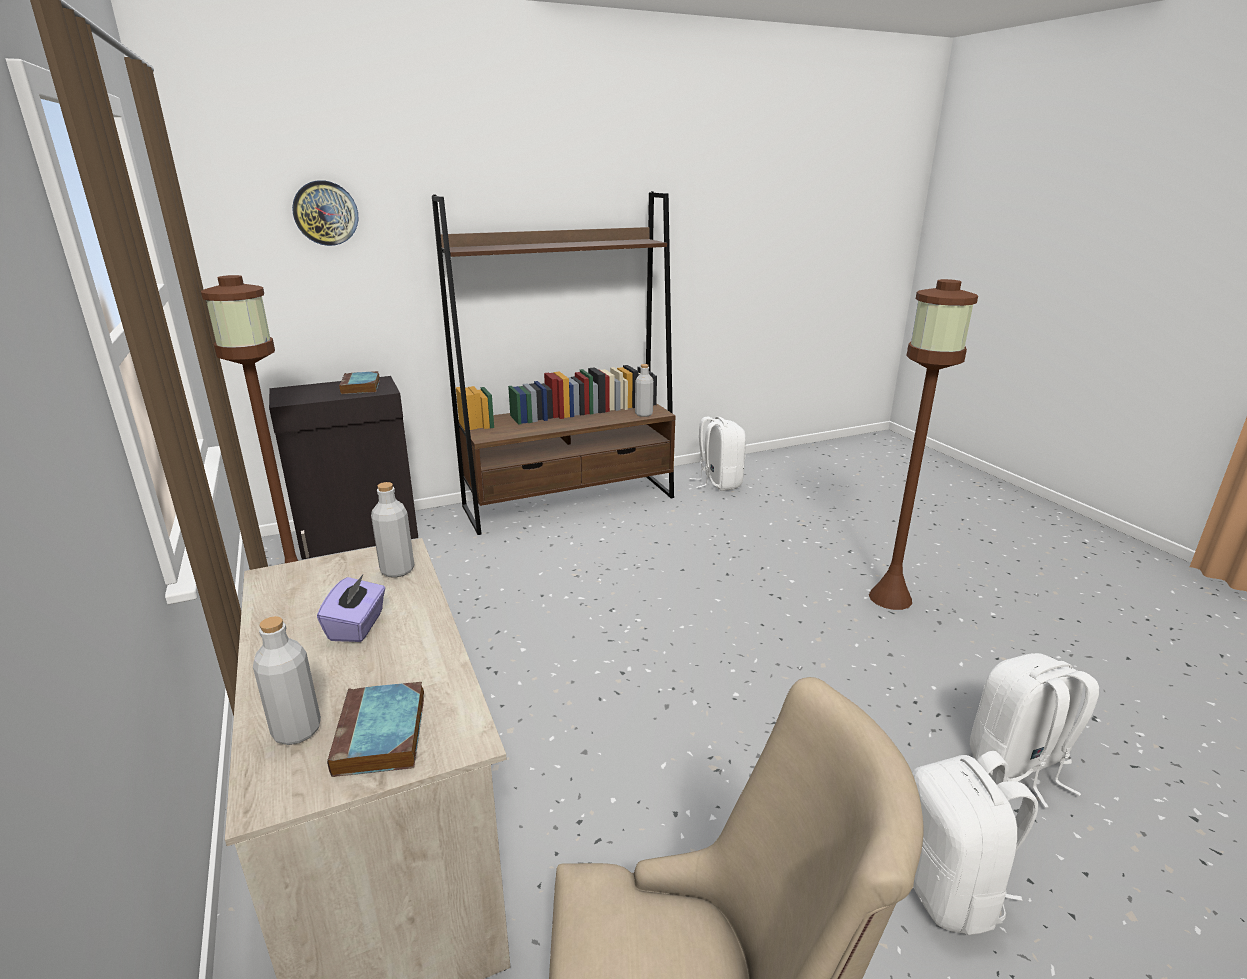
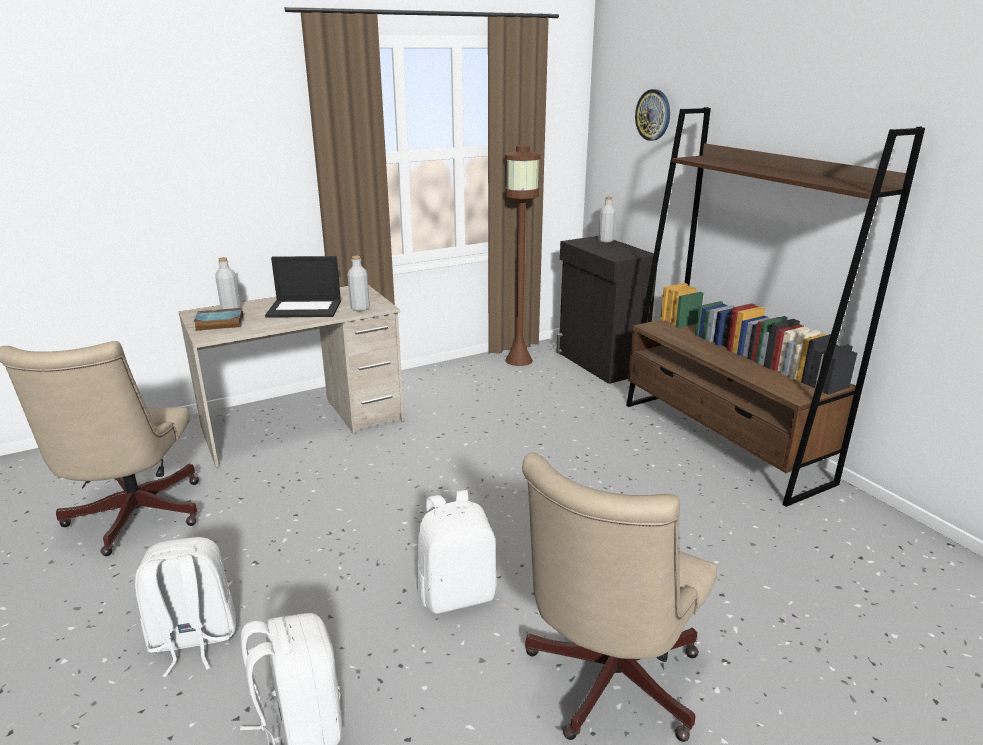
camera: 85 degrees right, 0 degrees up
purple tissue box [317,575,386,642] -> laptop [265,256,341,318]
book [339,371,380,394] -> none
grey bottle [635,364,654,417] -> grey bottle moved to [598,197,616,242]
white backpack [689,416,746,491] -> white backpack moved to [417,490,497,614]
brown floor lamp [869,279,978,610] -> beige office chair [522,452,717,742]

